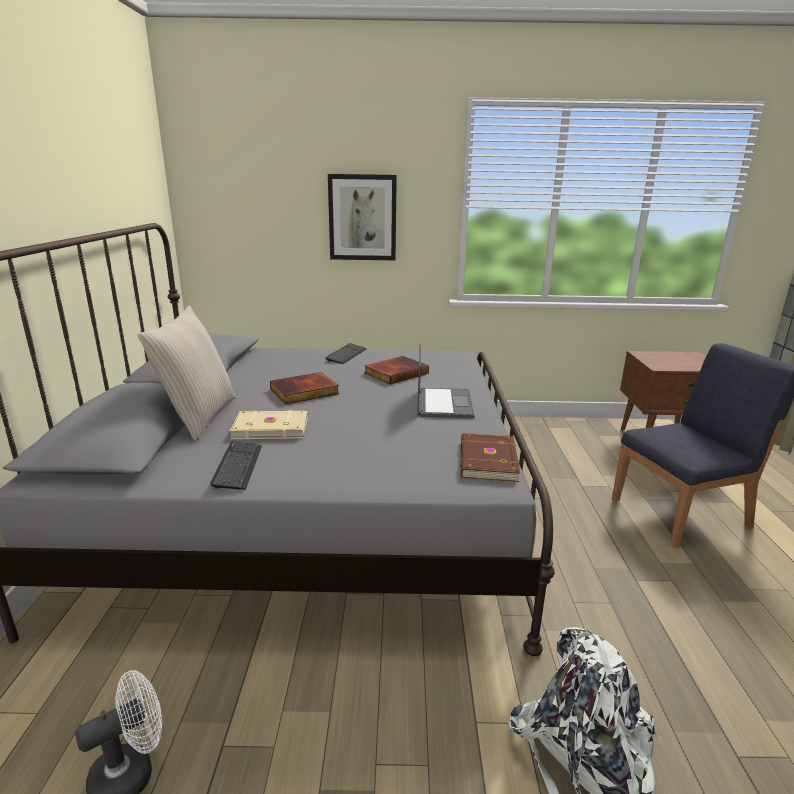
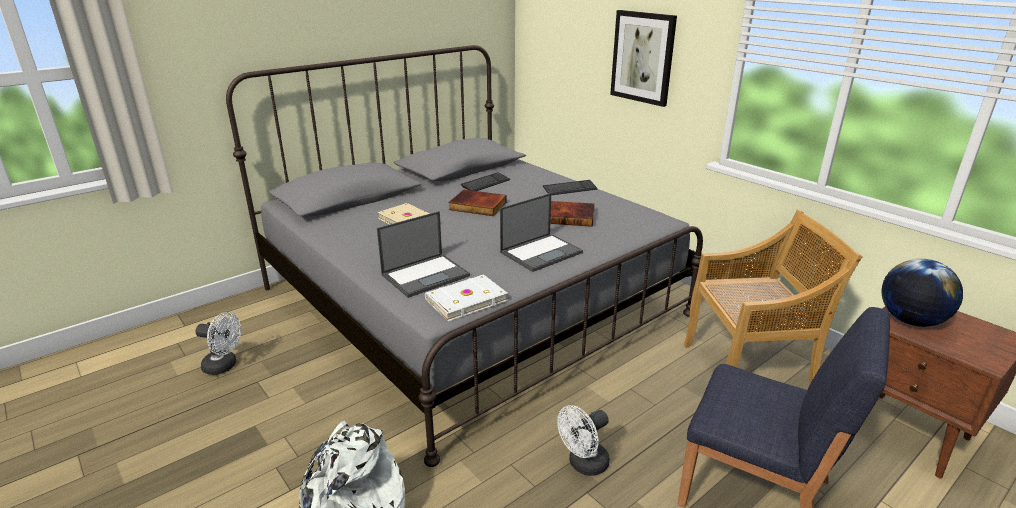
camera: 50 degrees right, 5 degrees up
beige pillow [137,306,236,441] -> none
keyboard [210,442,262,490] -> keyboard moved to [461,172,511,191]
brown book [460,433,520,482] -> white book [425,274,508,321]
none -> laptop [377,211,470,298]
none -> white fan [557,405,610,476]
none -> beige chair [684,209,863,386]
none -> globe [881,259,963,327]

